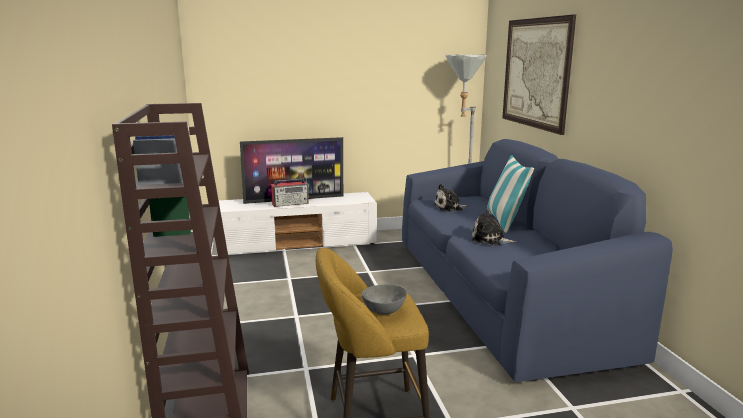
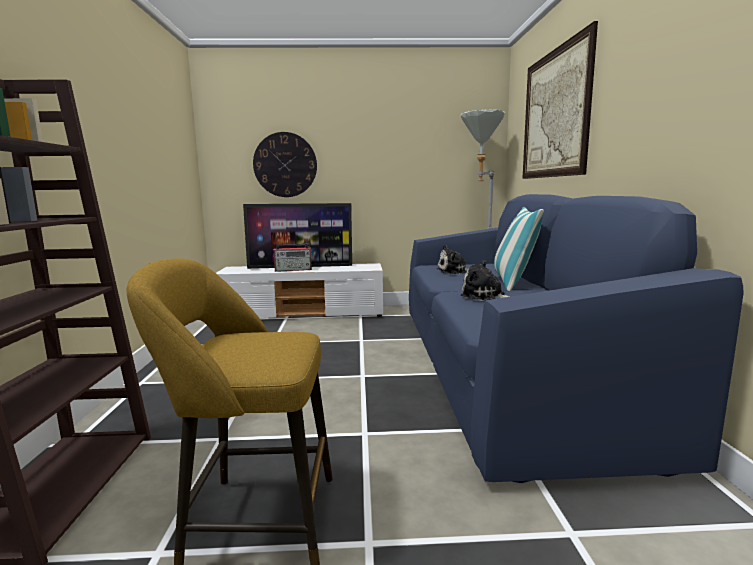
camera: 10 degrees right, 5 degrees down
grey bowl [362,285,406,315] -> none
none -> wall clock [253,132,317,197]

